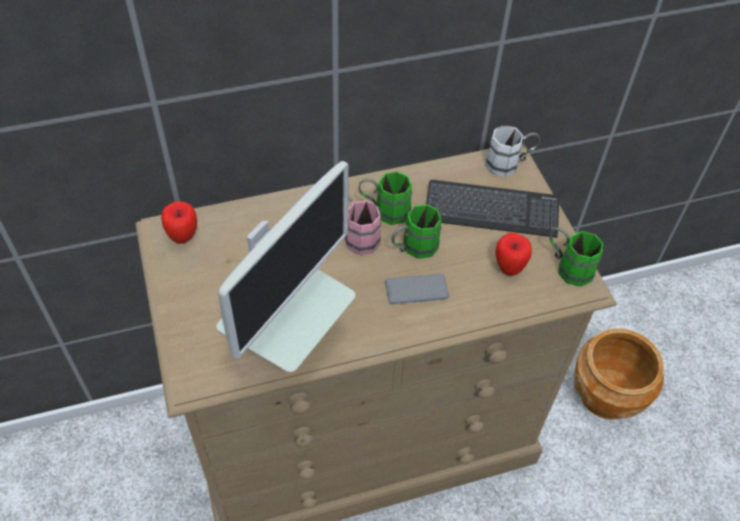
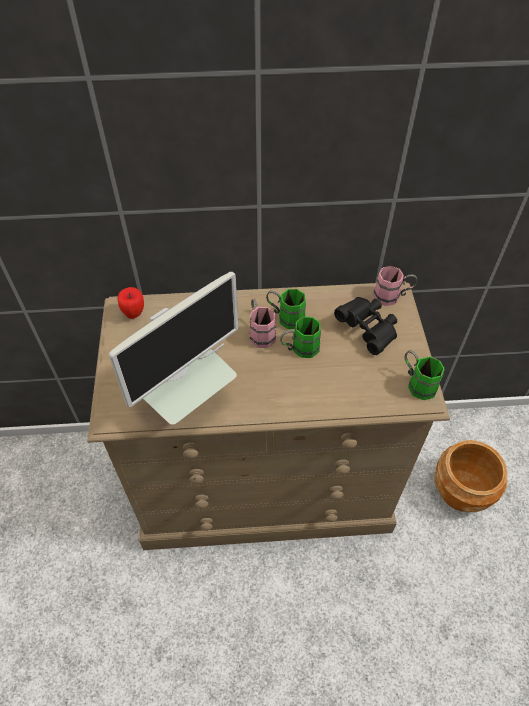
camera: 15 degrees right, 0 degrees up
phone [385,274,449,304] -> none
keyboard [426,180,559,238] -> black binoculars [334,297,397,355]
white mug [485,125,540,177] -> pink mug [373,266,418,306]
apple [496,233,532,276] -> none

